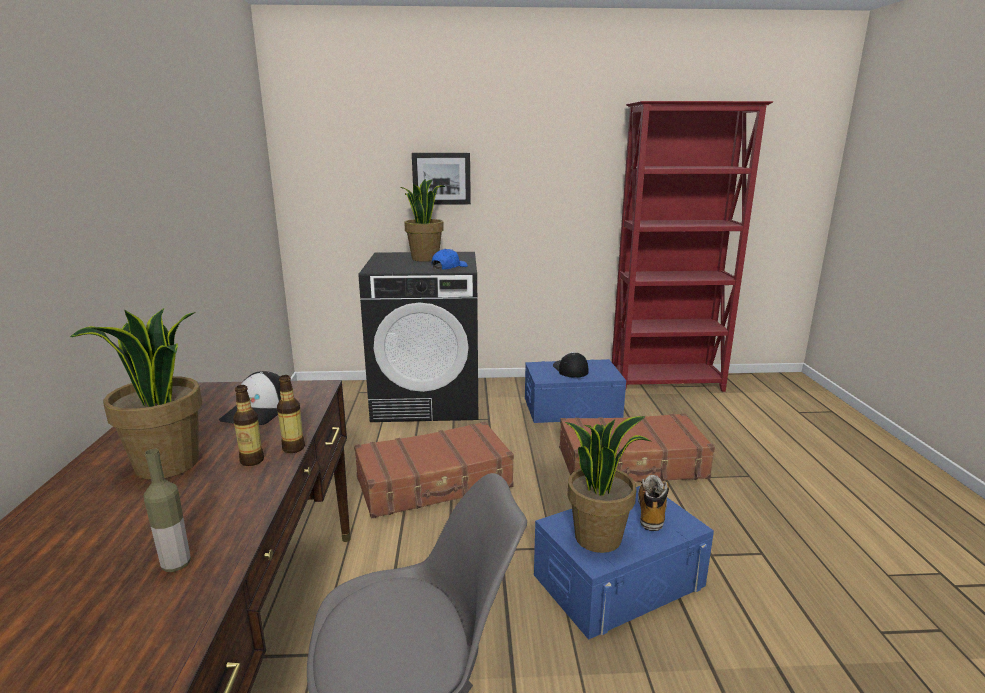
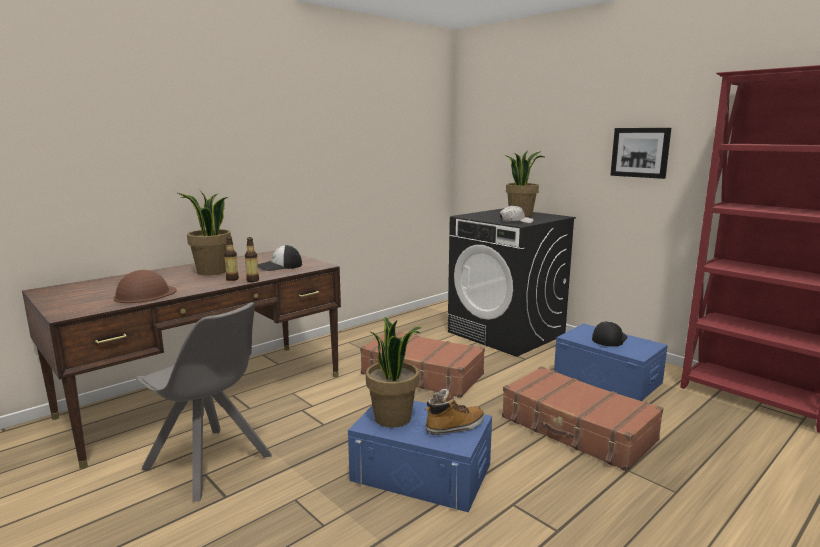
camera: 50 degrees right, 5 degrees down
bottle [144,449,191,572] -> brown hard hat [113,270,177,303]
picture [412,153,471,205] -> picture moved to [610,128,671,179]
blue cap [432,249,468,270] -> white cap [500,205,533,223]

